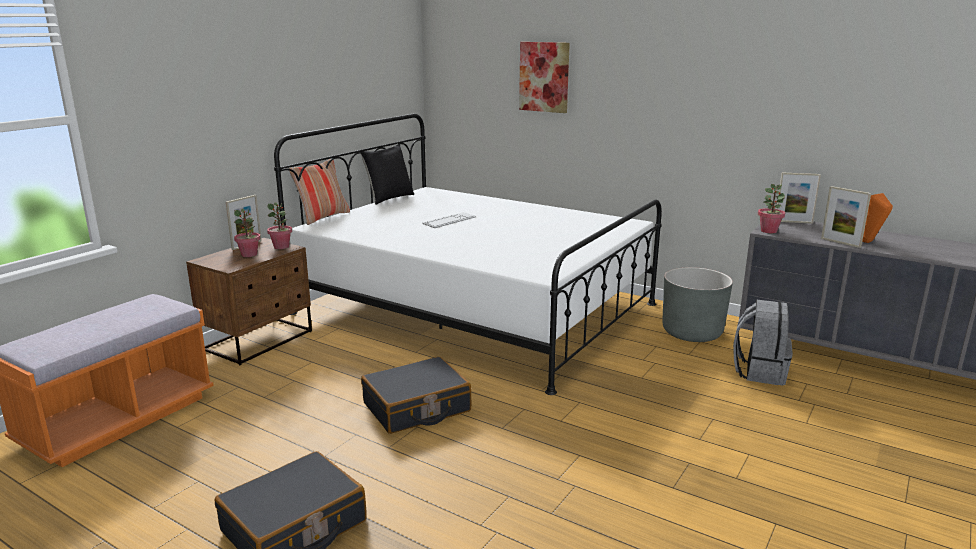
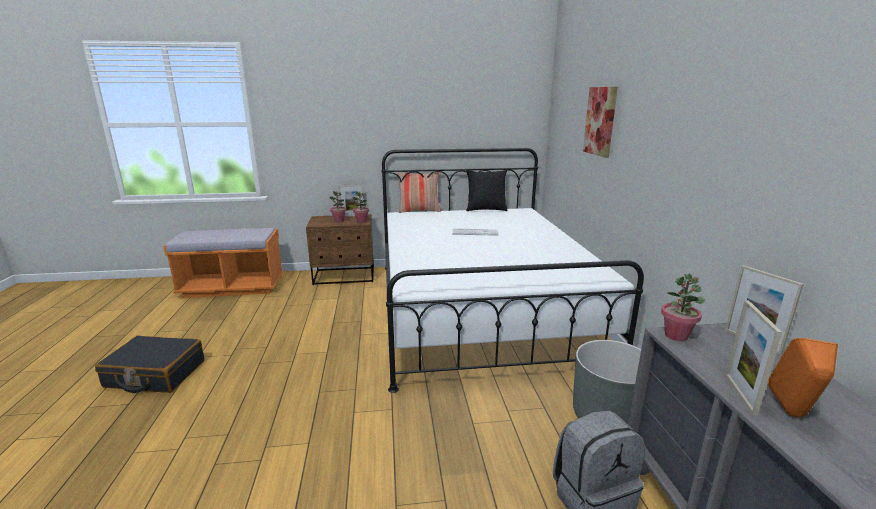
camera: 50 degrees right, 0 degrees up
black suitcase [361,357,472,434] -> none

